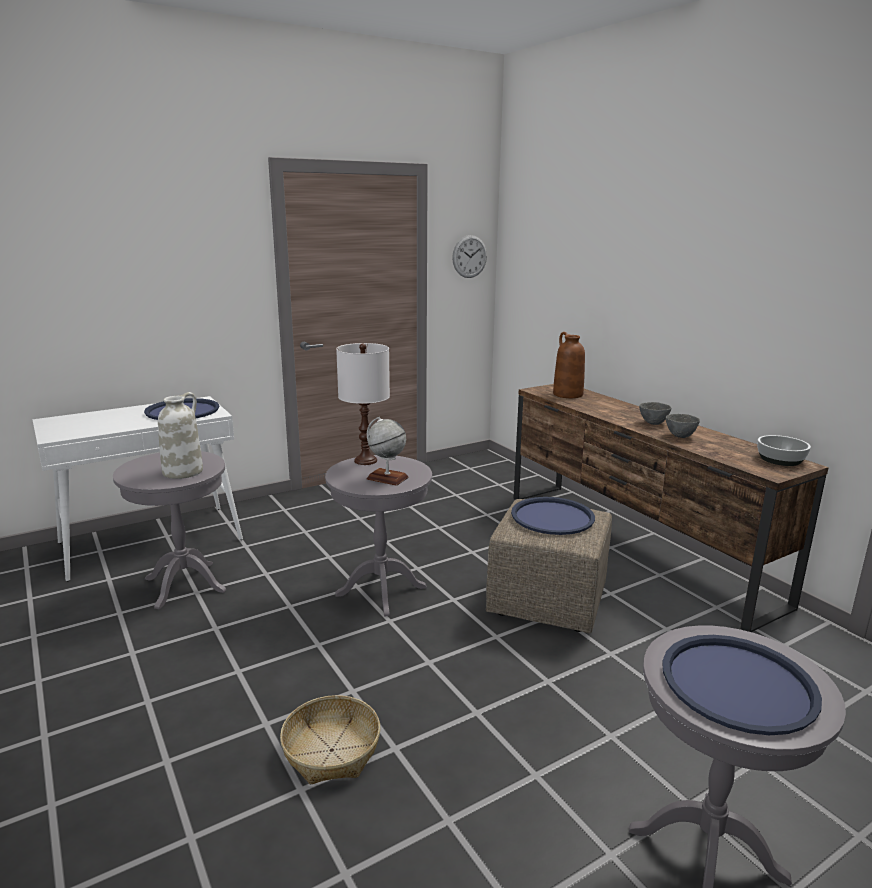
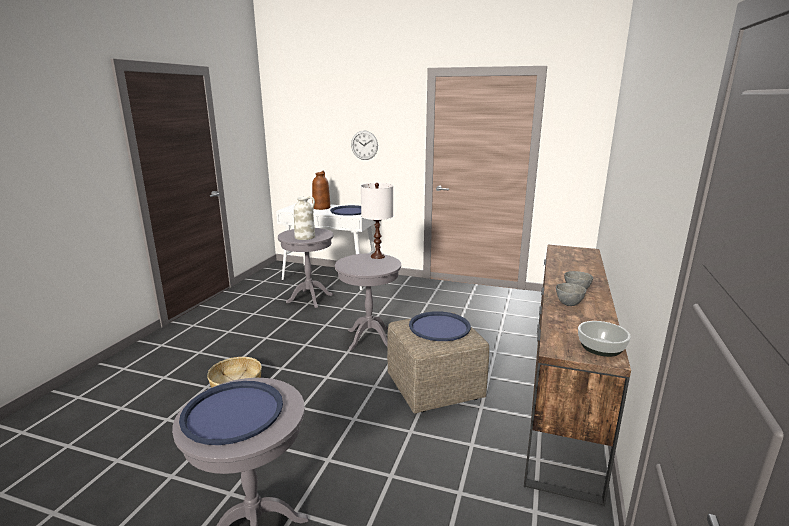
camera: 50 degrees right, 0 degrees up
globe [366,417,409,486] -> none
wall clock [452,235,487,278] -> wall clock moved to [351,131,378,160]
brown vase [553,332,585,398] -> brown vase moved to [312,171,330,210]

